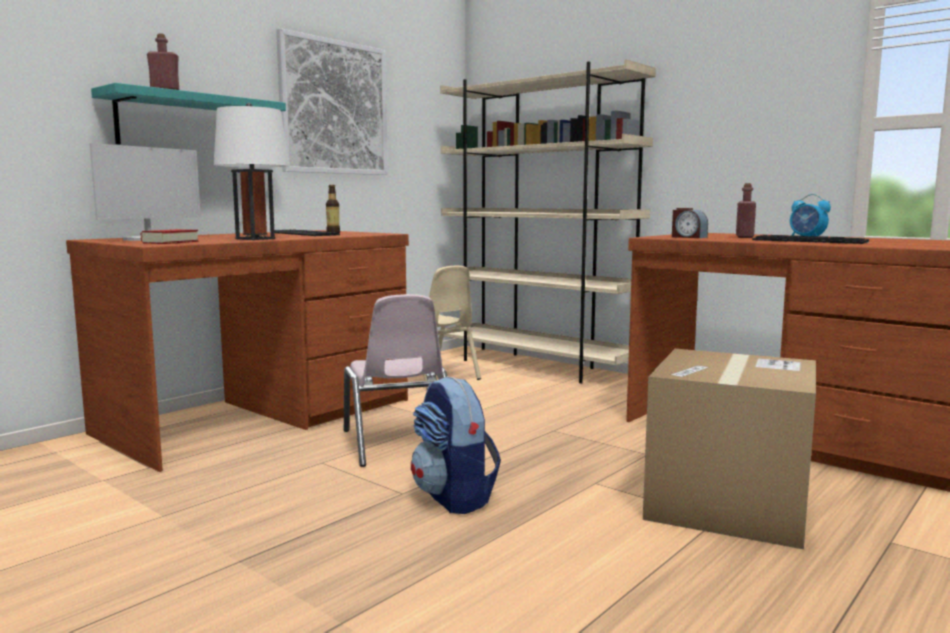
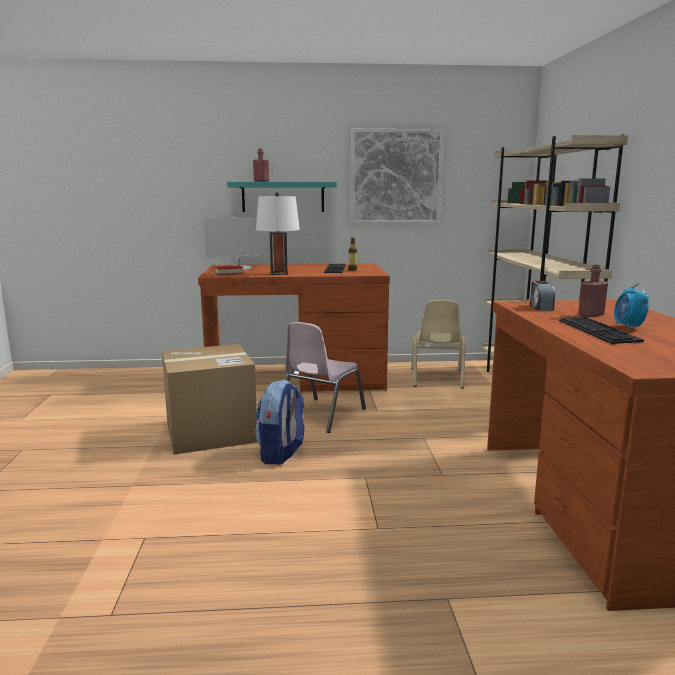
camera: 45 degrees right, 5 degrees up
cardboard box [643,349,816,549] -> cardboard box moved to [162,344,257,455]

